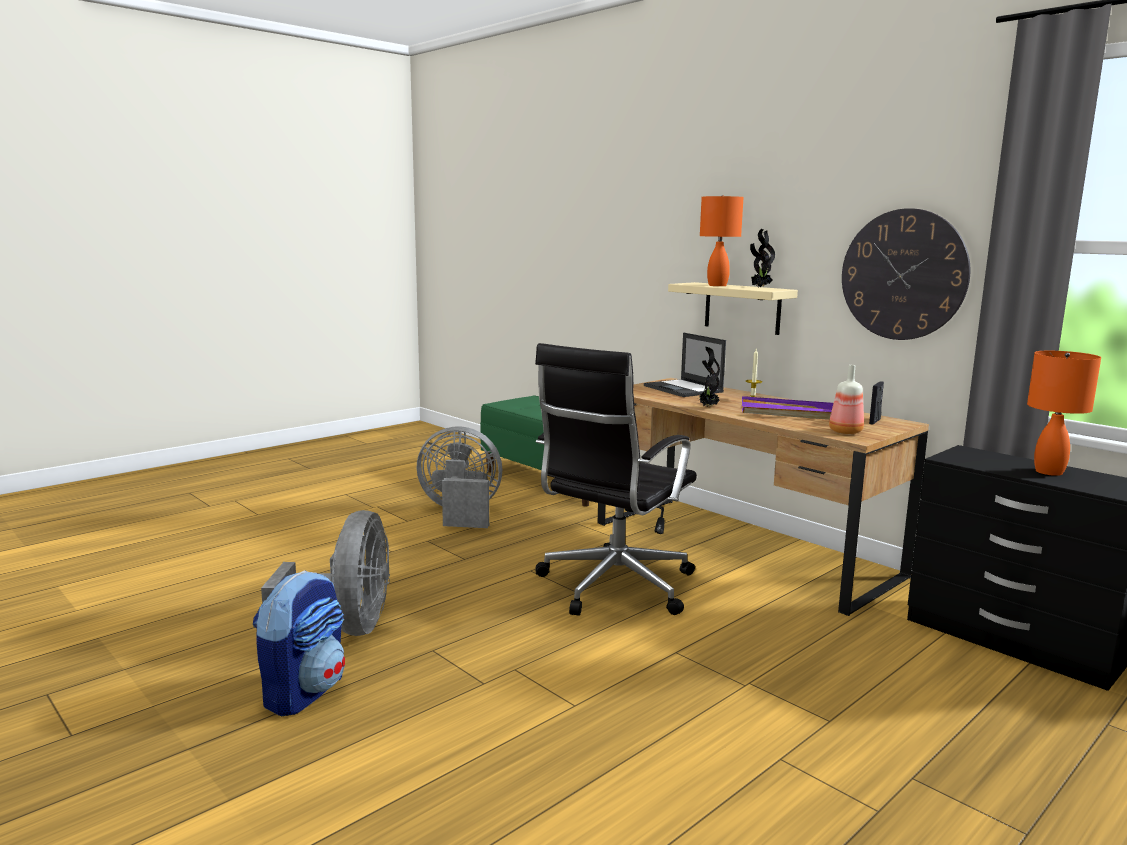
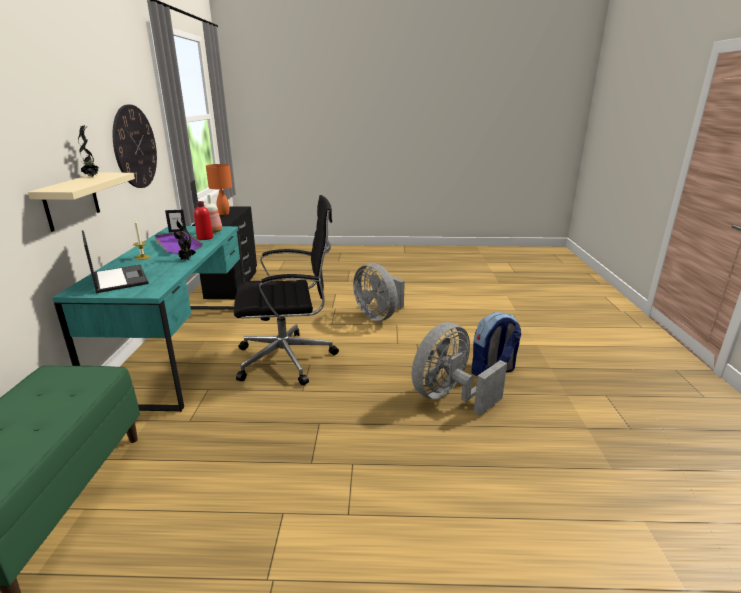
camera: 135 degrees left, 10 degrees up
grey fan [417,426,502,528] -> grey fan moved to [353,263,405,321]
brown desk [598,378,929,616] -> turquoise desk [52,226,245,412]
laptop [644,333,726,397] -> laptop turned 45 degrees counterclockwise [82,230,149,293]
orange table lamp [700,195,744,286] -> none
none -> red bottle [194,201,213,240]

